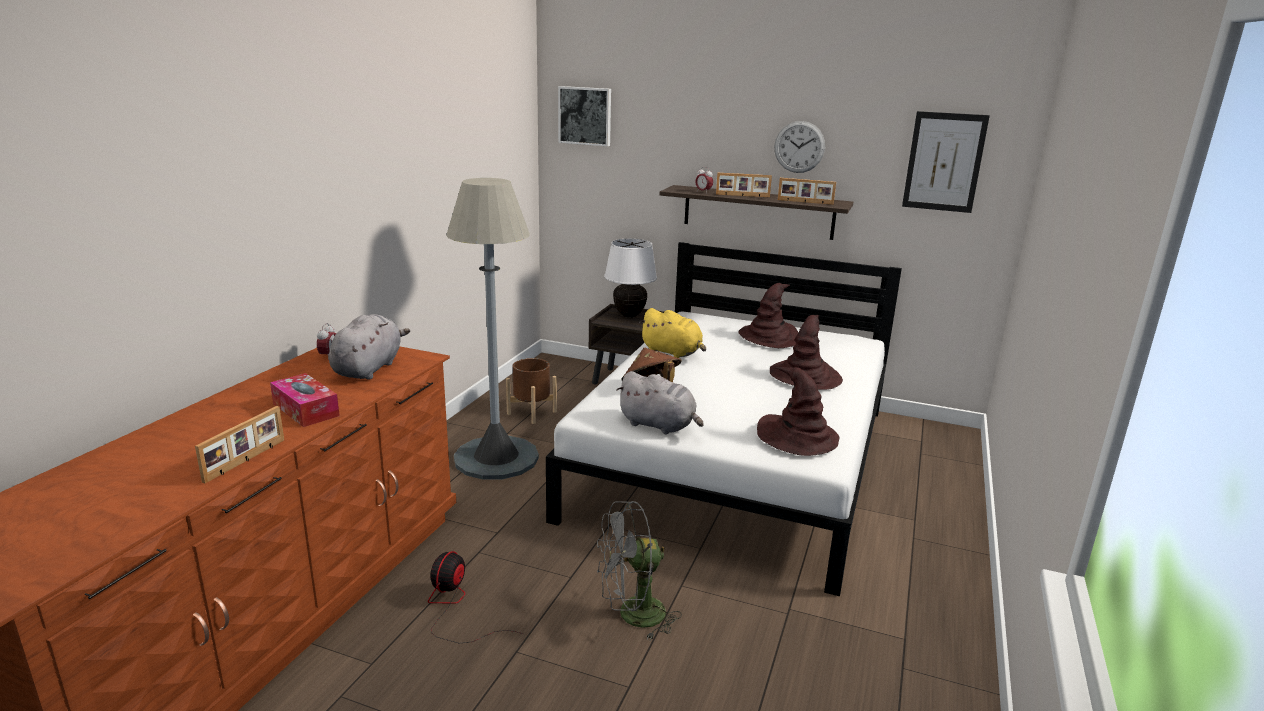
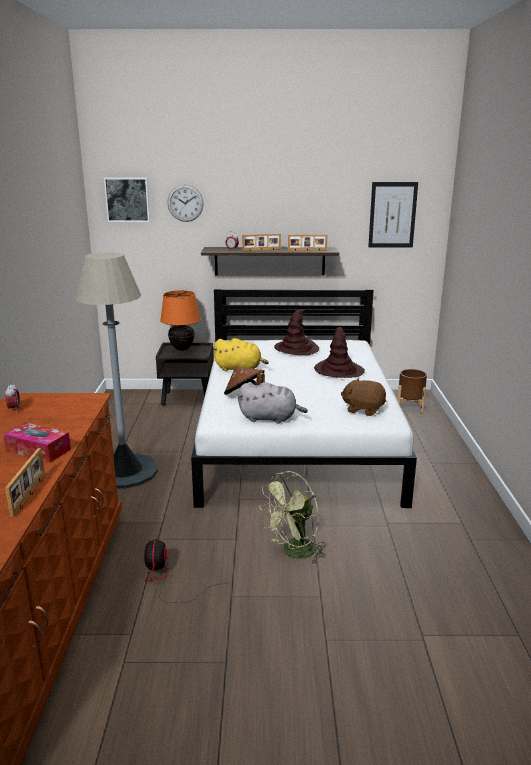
camera: 20 degrees left, 0 degrees up
grey plush toy [329,314,410,380] -> none
brown planter [506,358,557,424] -> brown planter moved to [398,369,427,415]
grey fan [597,501,682,640] -> green fan [259,471,325,563]
white table lamp [604,239,657,318] -> orange table lamp [160,290,201,351]
brown hat [757,367,840,456] -> brown plush toy [341,379,386,416]
wall clock [774,121,825,173] -> wall clock moved to [167,184,204,222]

